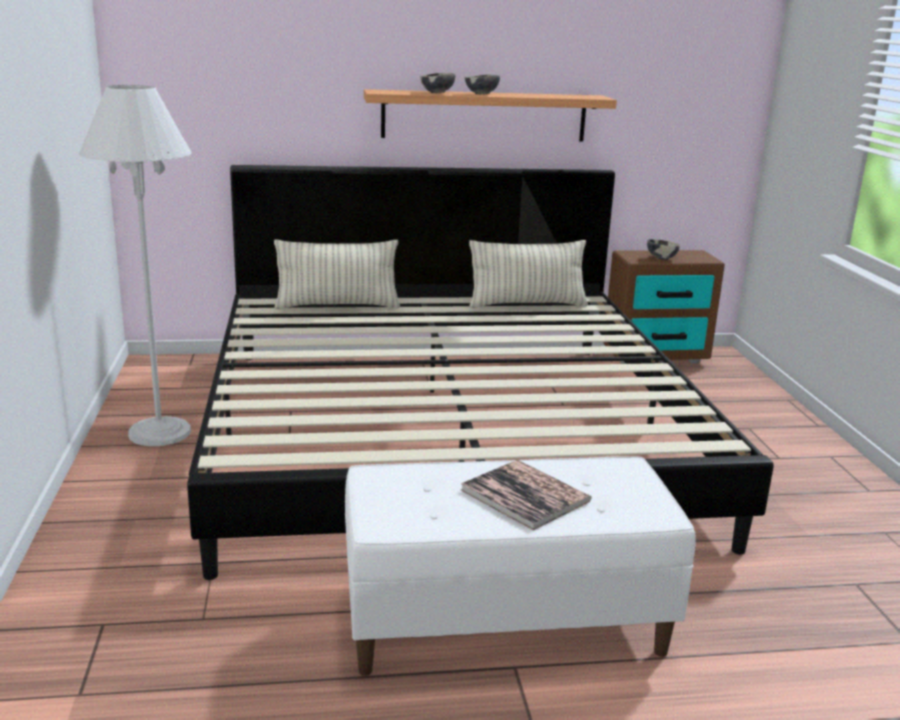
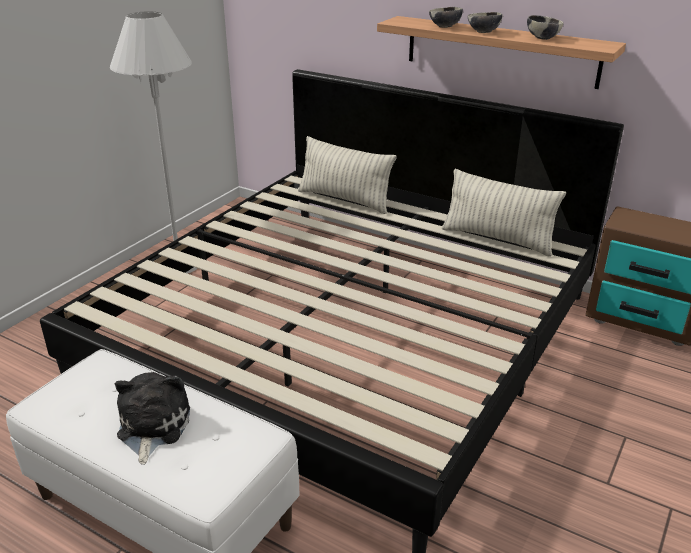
camera: 40 degrees right, 10 degrees up
book [461,460,591,530] -> plush toy [115,372,190,465]
bowl [647,239,680,260] -> bowl moved to [527,15,564,40]

